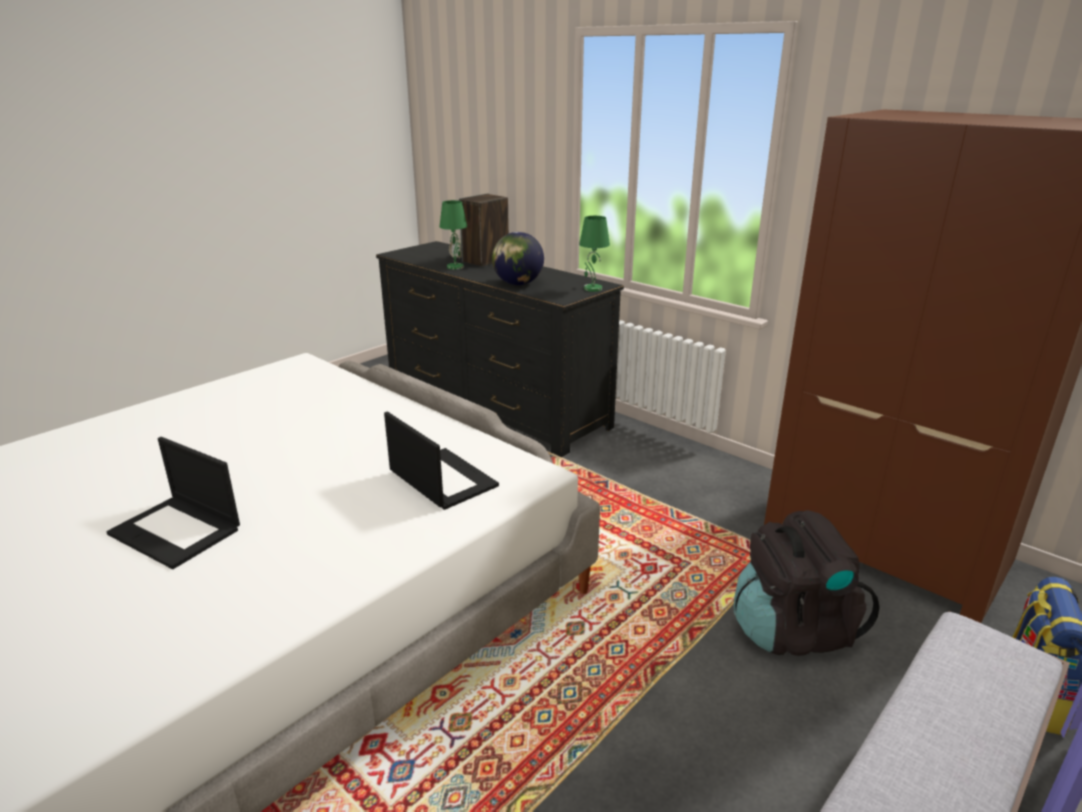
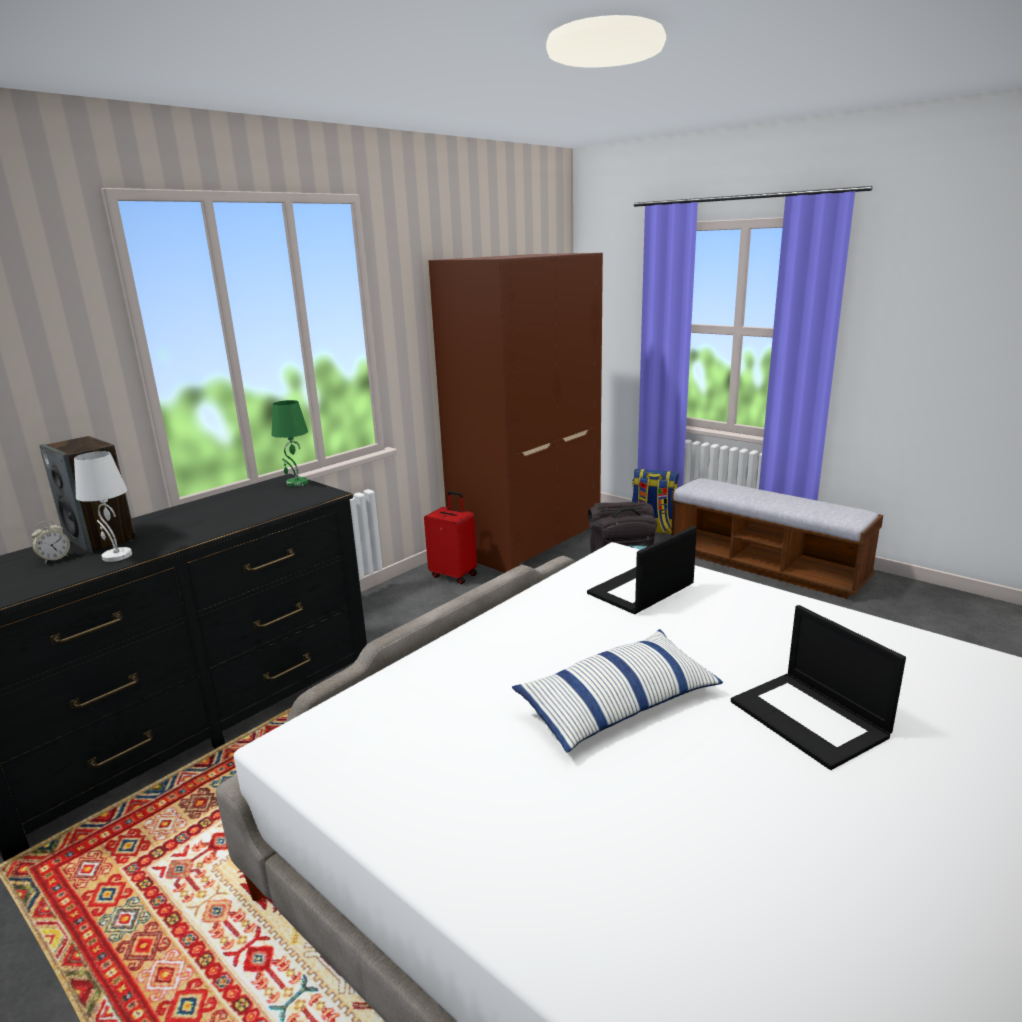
camera: 90 degrees left, 5 degrees down
laptop [106,437,240,569] -> laptop turned 120 degrees clockwise [731,605,906,770]
green table lamp [439,200,467,270] -> white table lamp [74,451,132,562]
globe [492,232,544,285] -> none
none -> red suitcase [424,491,477,584]
none -> pillow [512,629,723,753]

